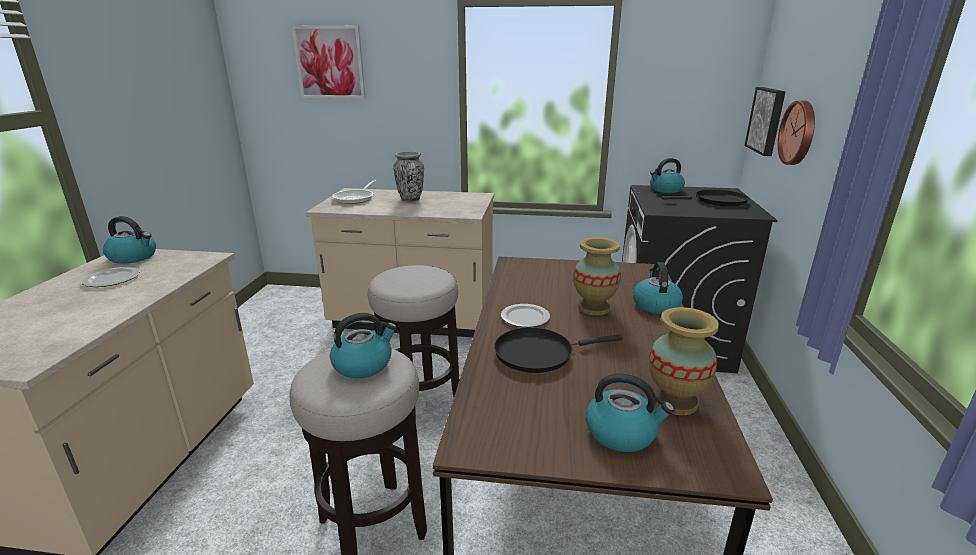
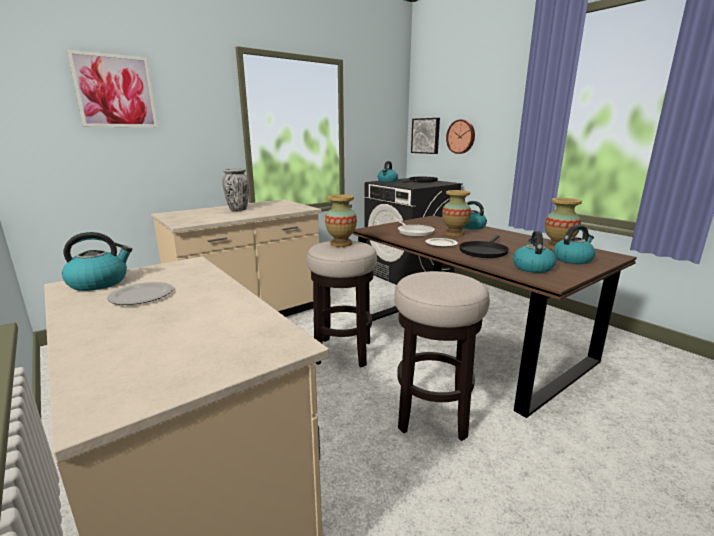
camera: 45 degrees left, 5 degrees down
kettle [330,313,397,378] -> kettle moved to [513,231,556,273]
frying pan [332,180,377,204] -> frying pan moved to [391,217,435,237]
none -> vase [325,195,357,247]

